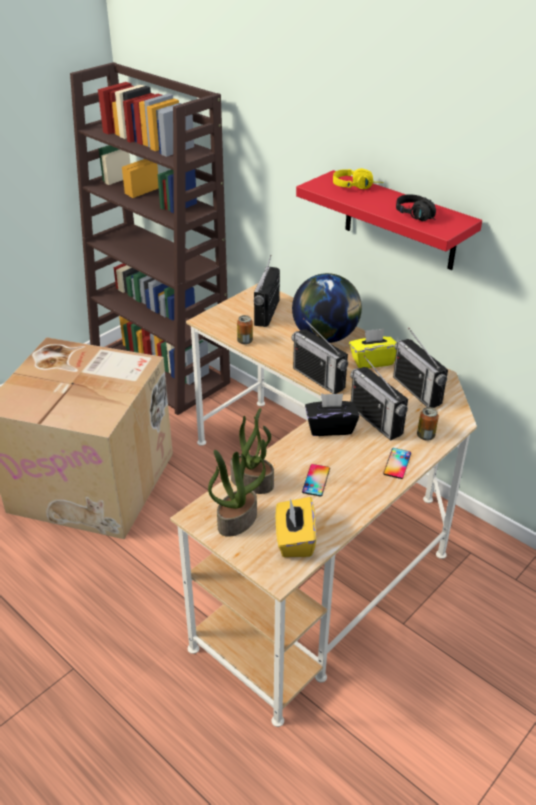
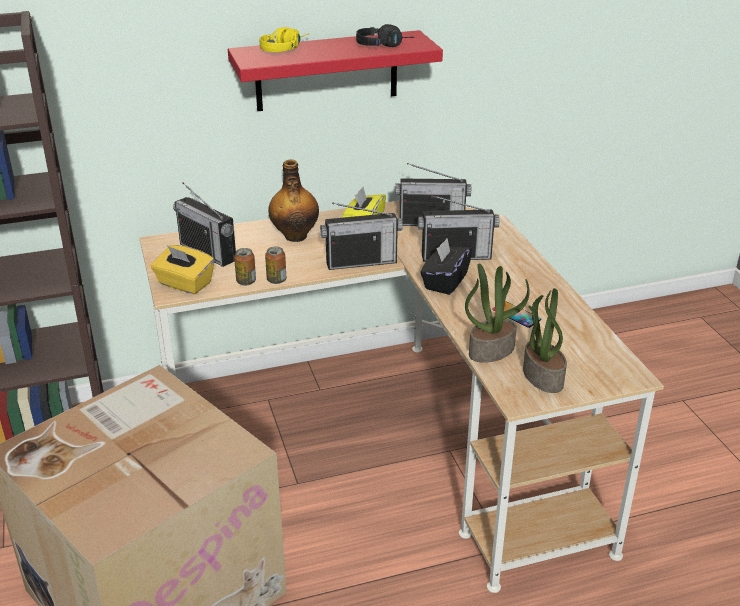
camera: 60 degrees left, 5 degrees down
yellow tissue box [276,497,316,557] -> yellow tissue box moved to [151,245,214,294]
globe [292,273,362,343] -> bottle [268,160,319,242]
phone [383,448,411,479] -> none
can [417,407,439,441] -> can moved to [265,247,287,284]

